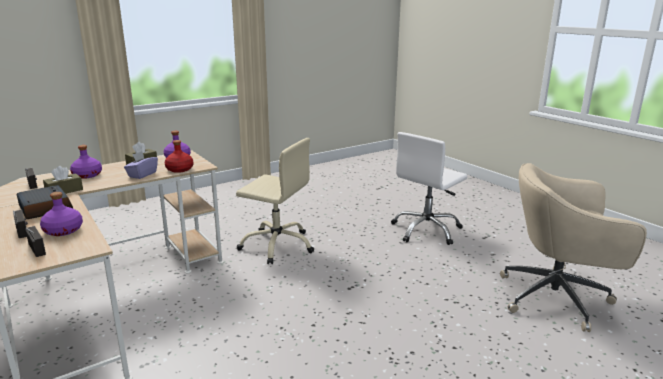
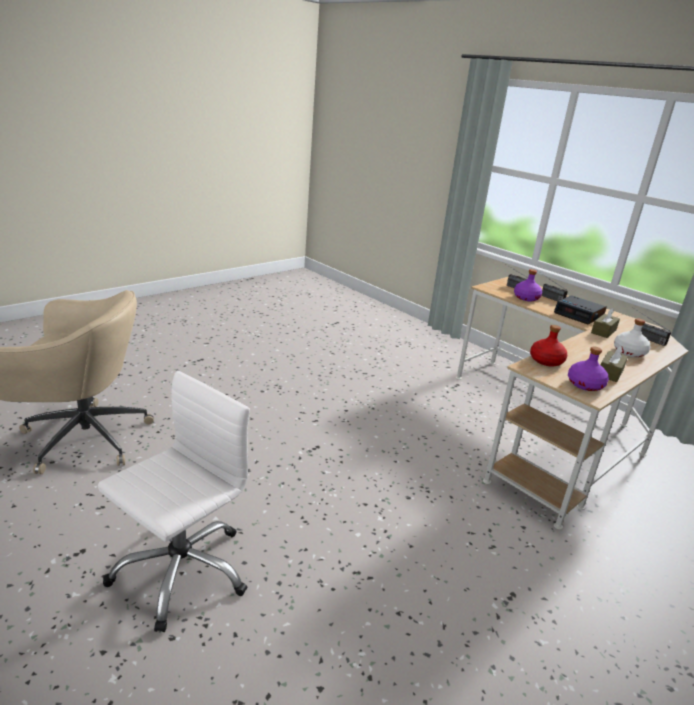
camera: 170 degrees right, 5 degrees up
purple bottle [70,145,102,179] -> white bottle [614,318,650,357]
purple tissue box [124,151,158,179] -> none
beige office chair [236,138,314,264] -> none

